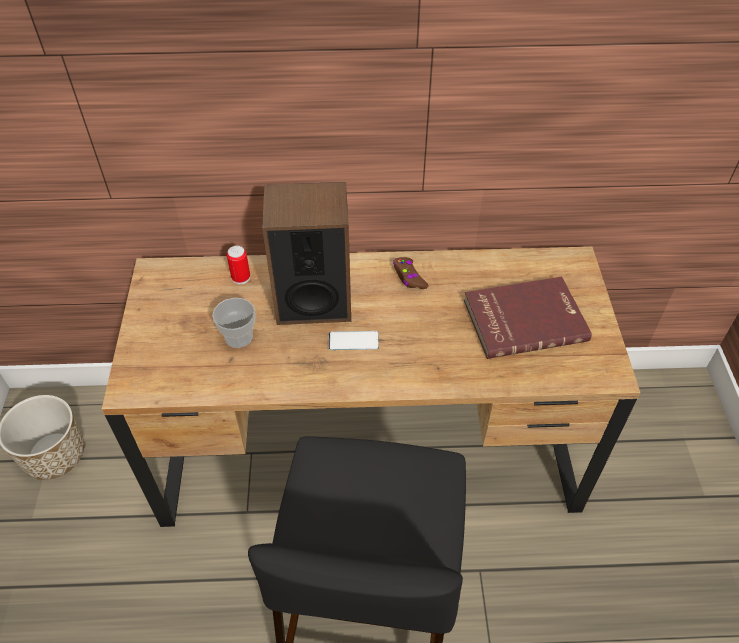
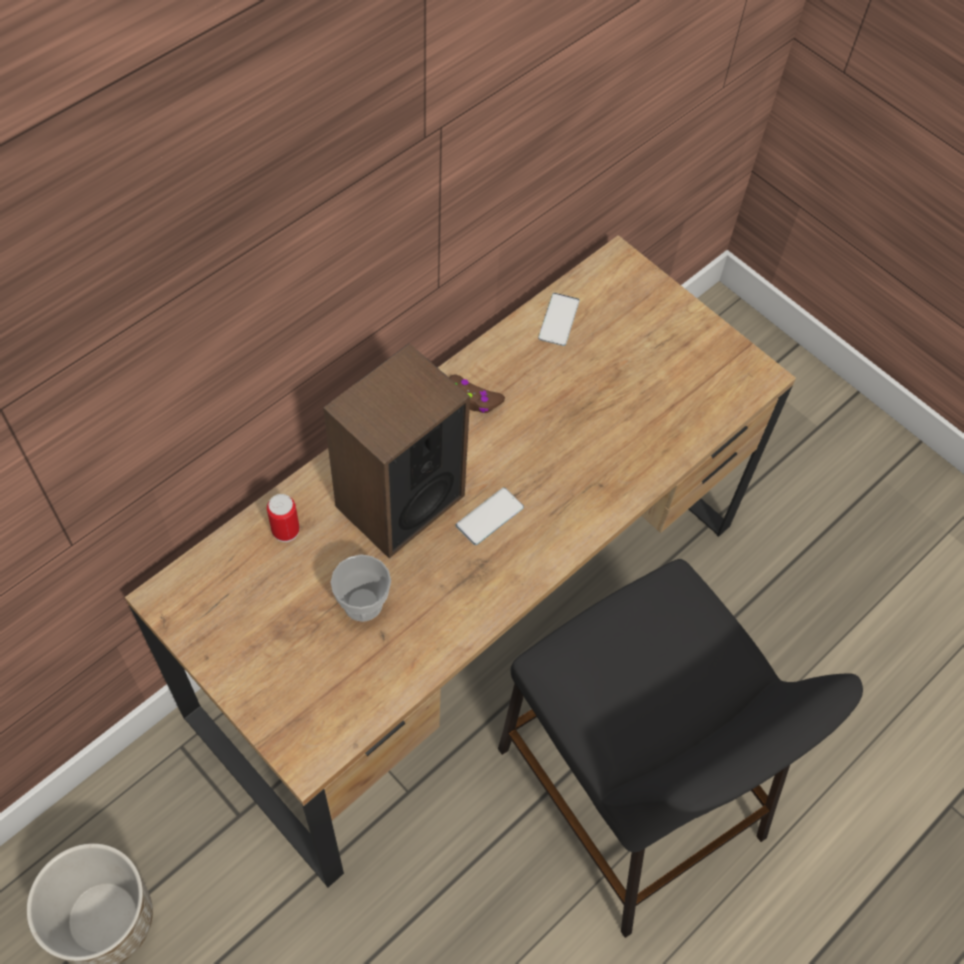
camera: 45 degrees left, 10 degrees up
red book [464,277,592,359] -> none
none -> phone [538,293,580,346]

